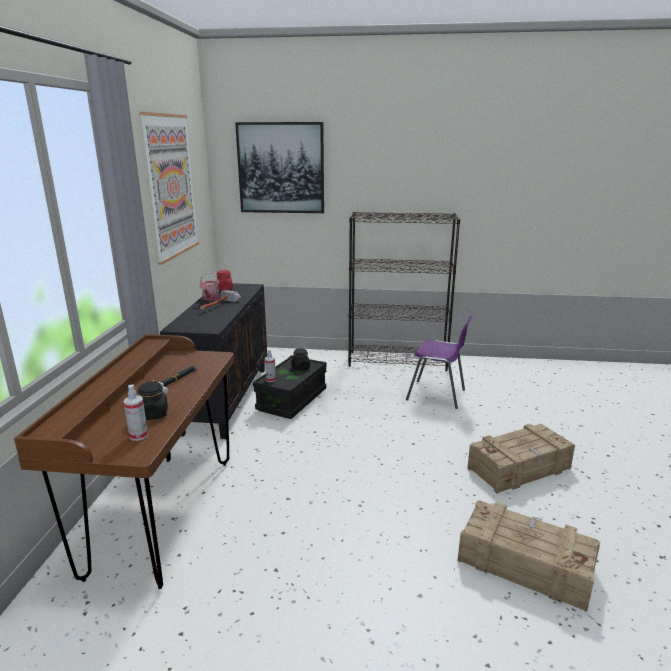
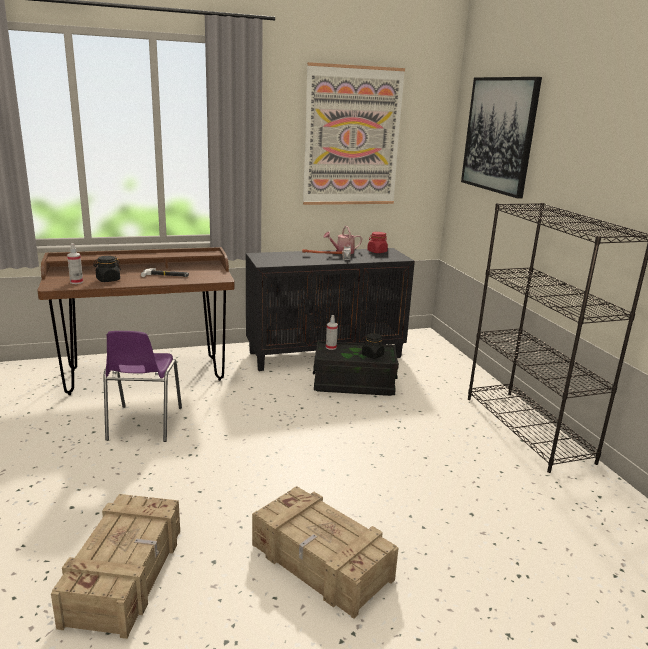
camera: 65 degrees right, 0 degrees up
purple chair [406,315,473,409] -> purple chair moved to [104,331,182,442]

